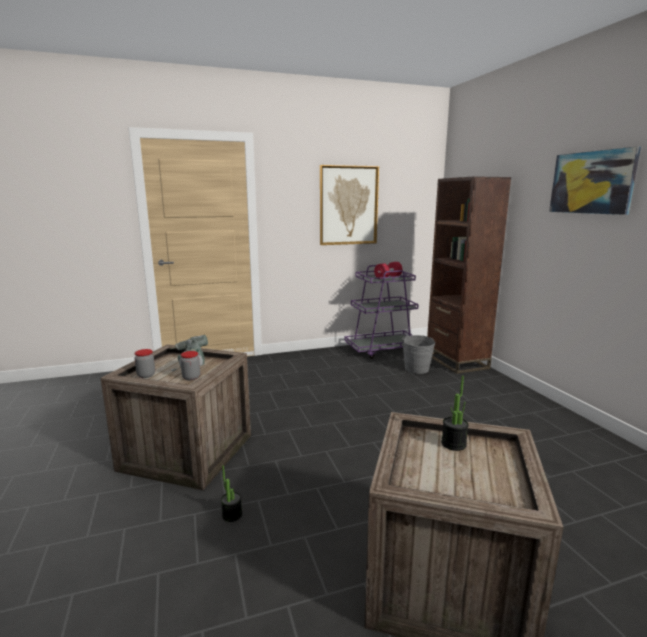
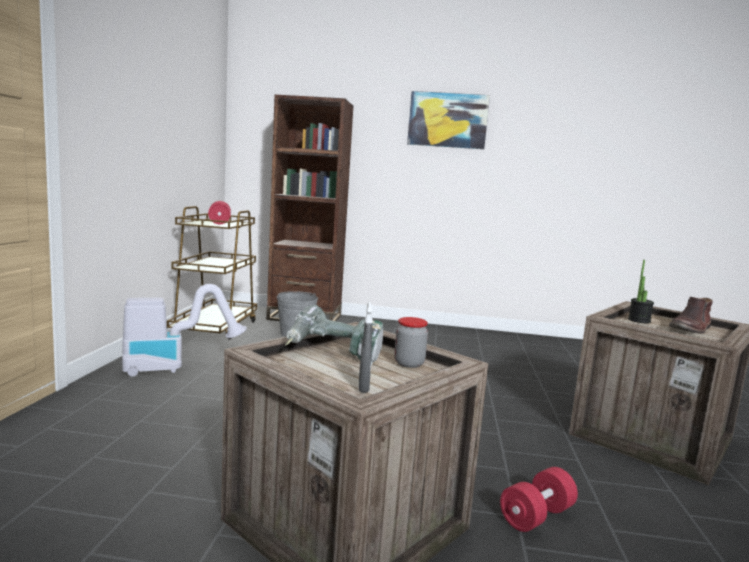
camera: 65 degrees left, 5 degrees down
jar [135,349,155,378] -> grey spray bottle [359,302,373,393]
potted plant [221,465,242,522] -> red dumbbell [500,467,578,532]
picture [320,165,379,245] -> none
purple cart [345,265,418,359] -> brown cart [167,206,257,339]
none -> vacuum cleaner [122,284,247,377]
none -> brown boot [669,297,713,334]

